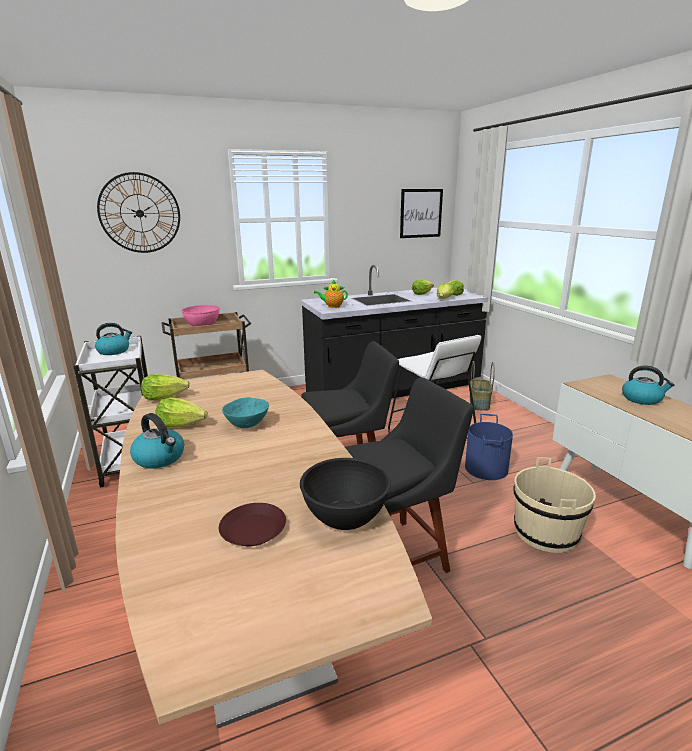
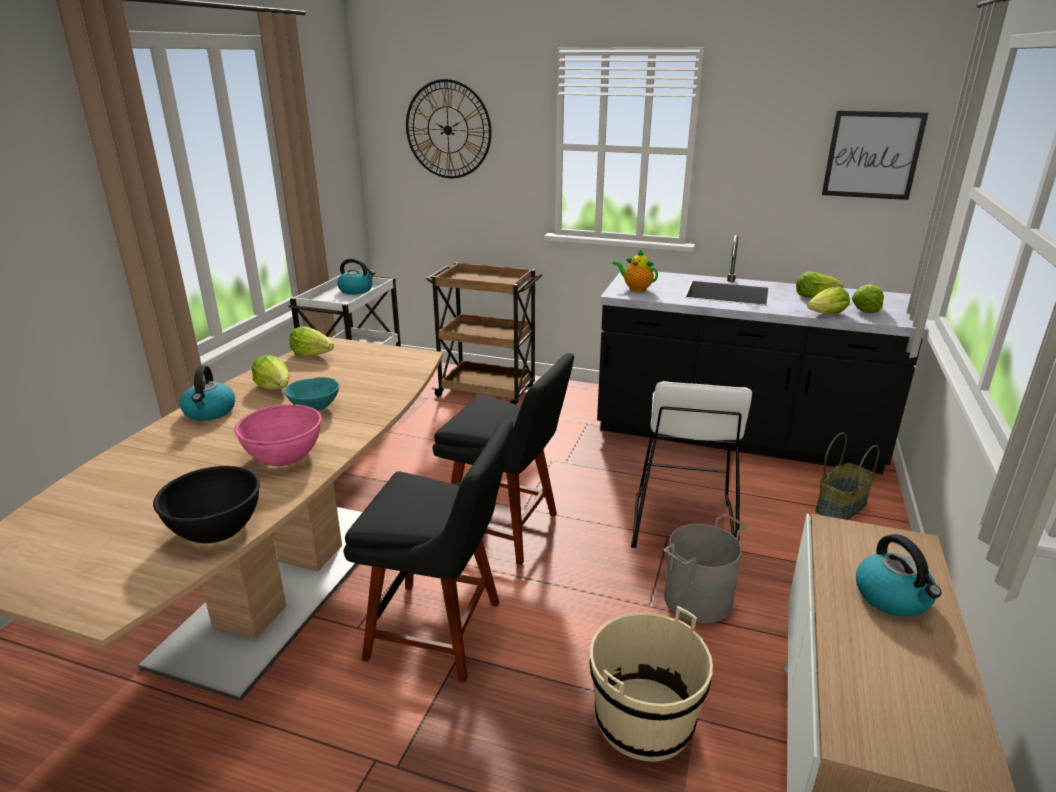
camera: 40 degrees right, 5 degrees up
pink bowl [181,305,220,327] -> pink bowl moved to [234,404,322,466]
brown plate [219,503,286,546] -> none
blue bucket [465,414,513,480] -> grey bucket [664,514,747,623]

